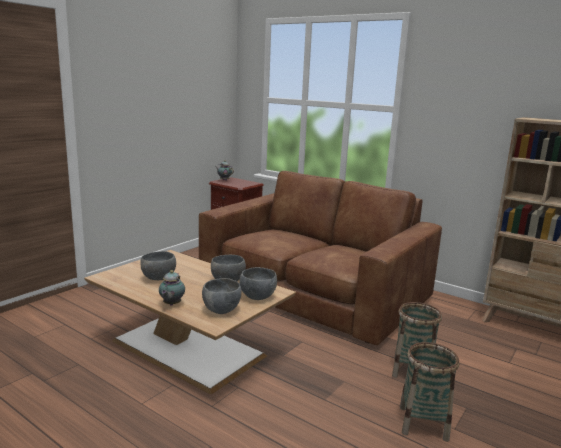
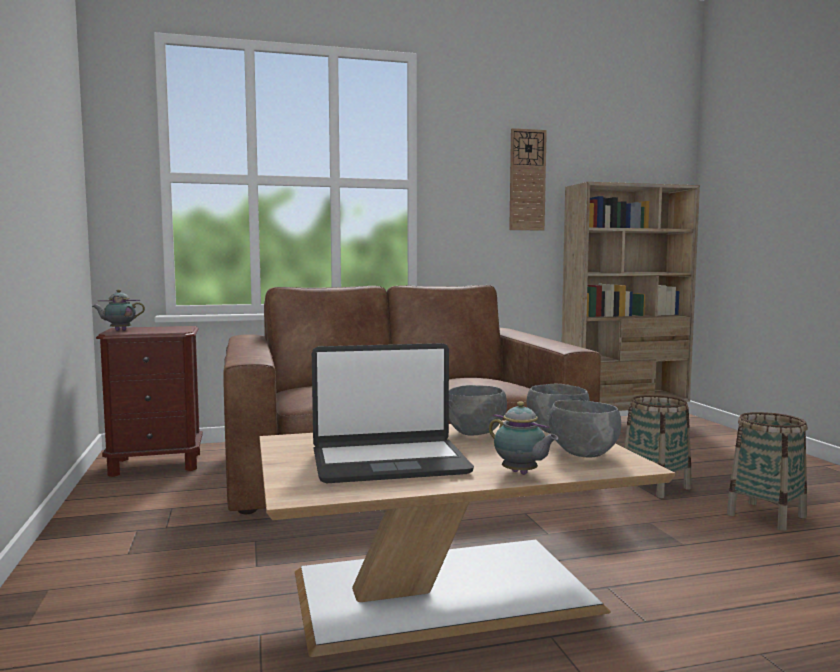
camera: 50 degrees left, 10 degrees down
grey bowl [140,251,176,280] -> laptop [312,343,474,483]
none -> wall clock [509,128,547,231]

